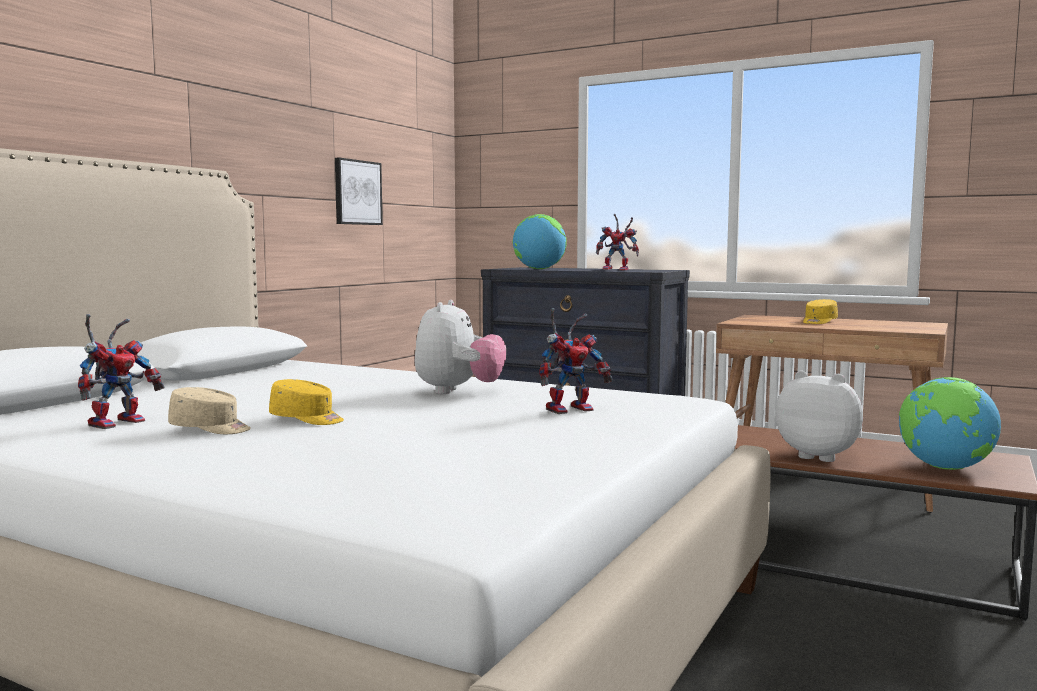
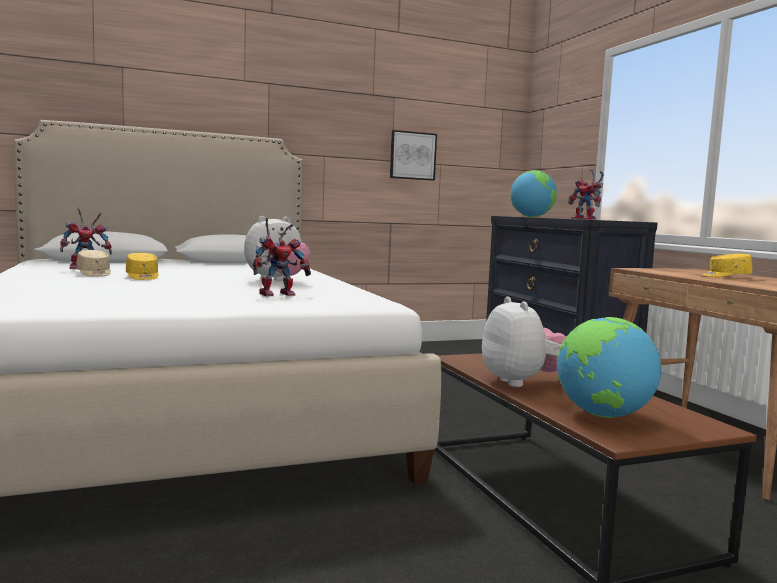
camera: 40 degrees right, 0 degrees up
toy robot [539,308,613,414] -> toy robot turned 45 degrees counterclockwise [253,218,311,296]

